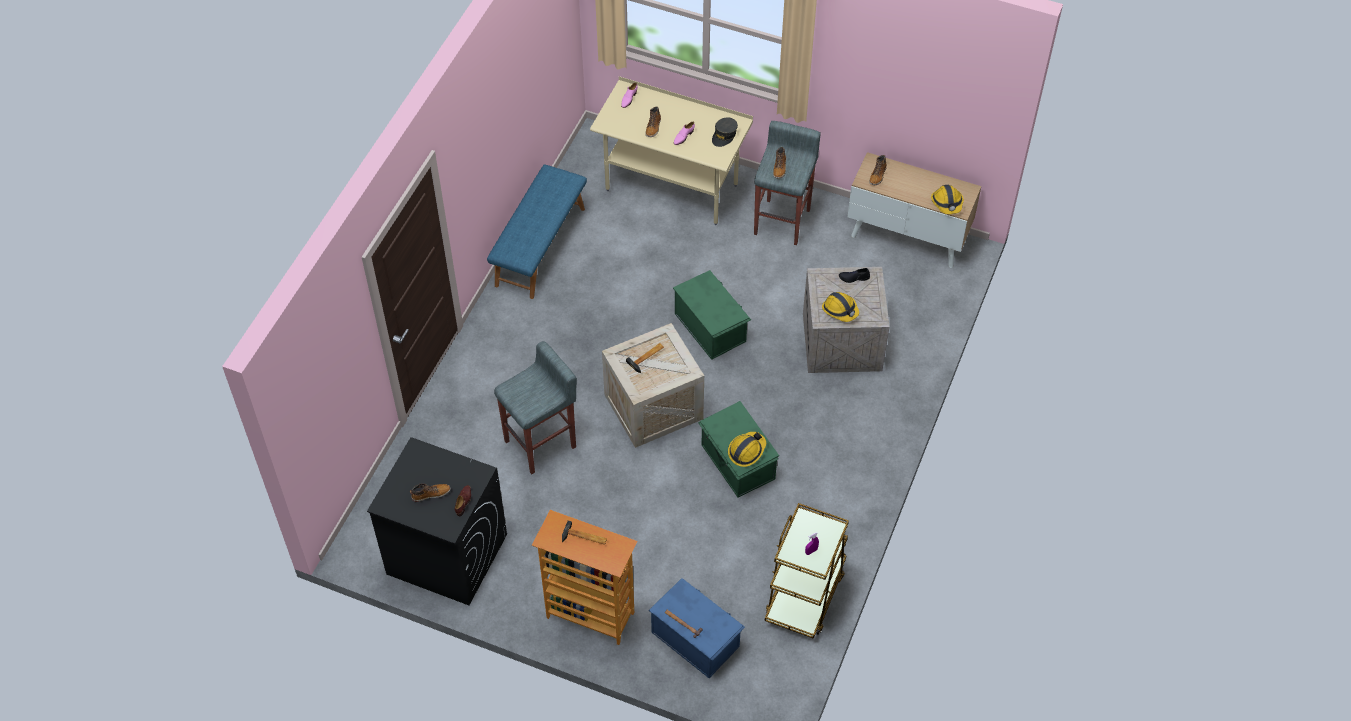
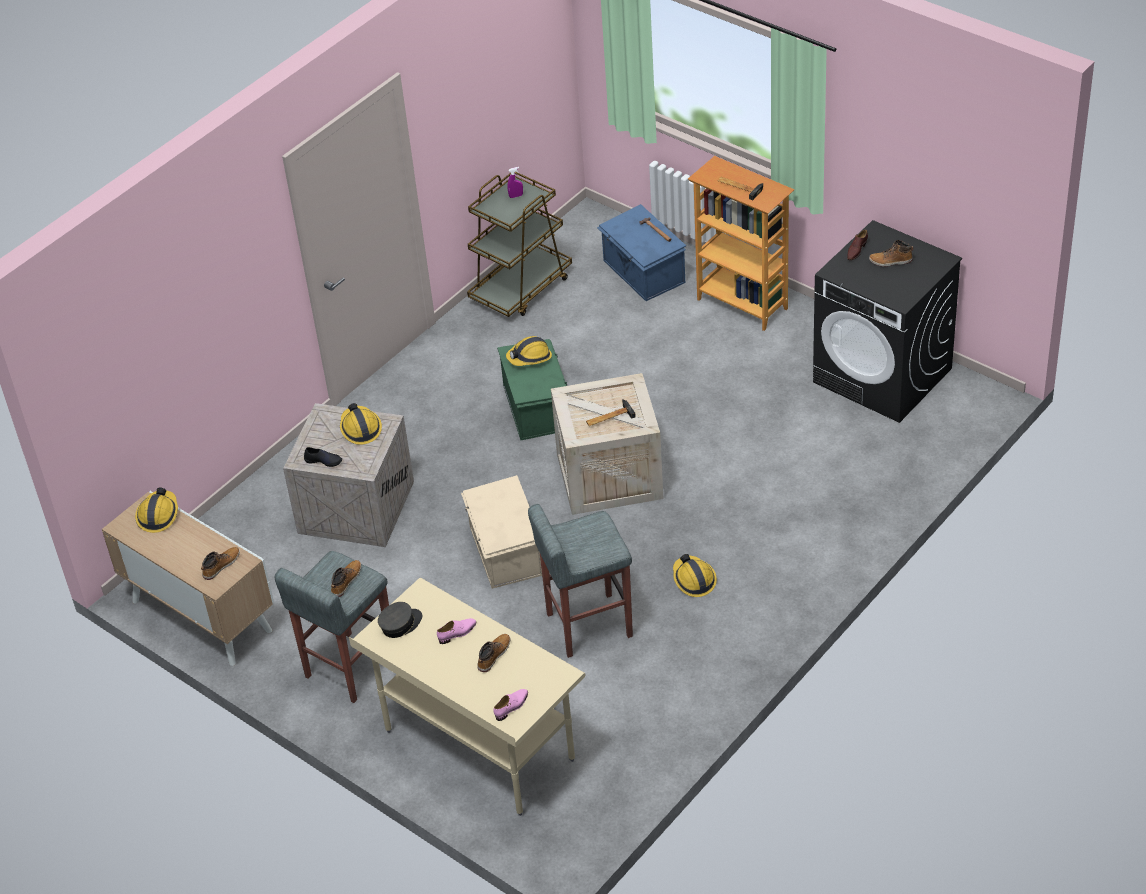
camera: 160 degrees left, 10 degrees down
blue bench [487,164,587,299] -> none
grey stool [494,341,577,474] -> grey stool moved to [528,504,633,658]
green storage box [673,270,751,360] -> beige storage box [461,475,542,589]
none -> hard hat [673,554,717,597]

